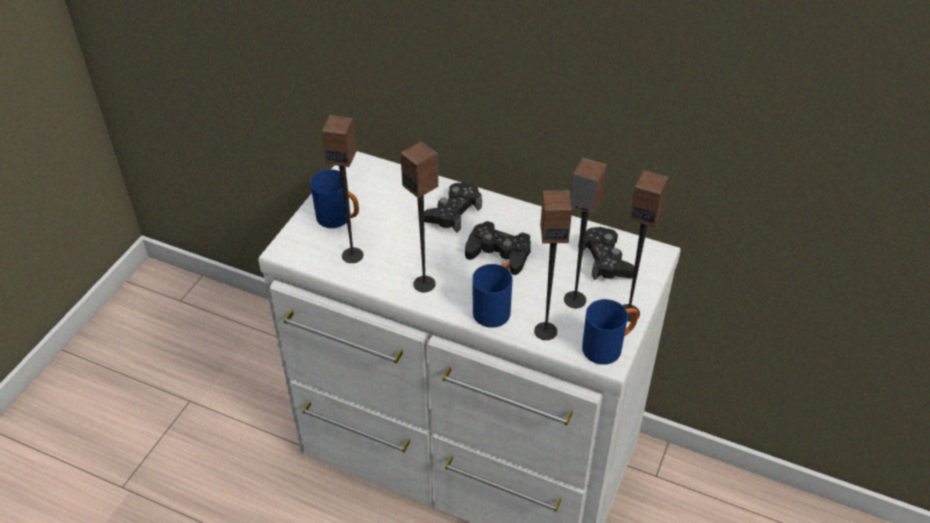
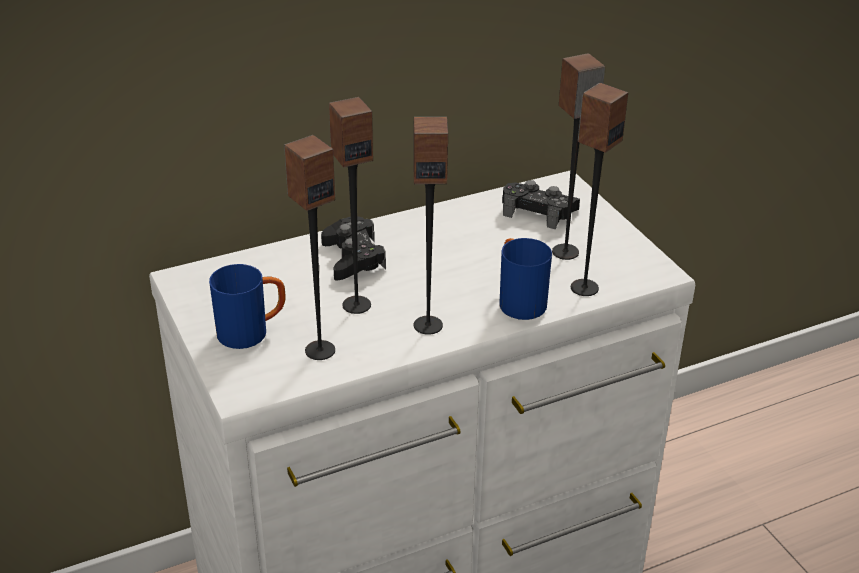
camera: 50 degrees left, 10 degrees down
black game controller [465,221,531,275] -> none
blue mug [582,299,638,365] -> none
speaker [623,170,668,322] -> speaker moved to [329,97,373,314]

